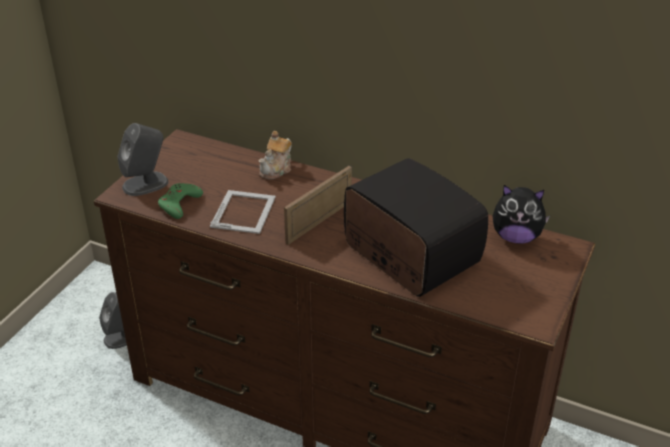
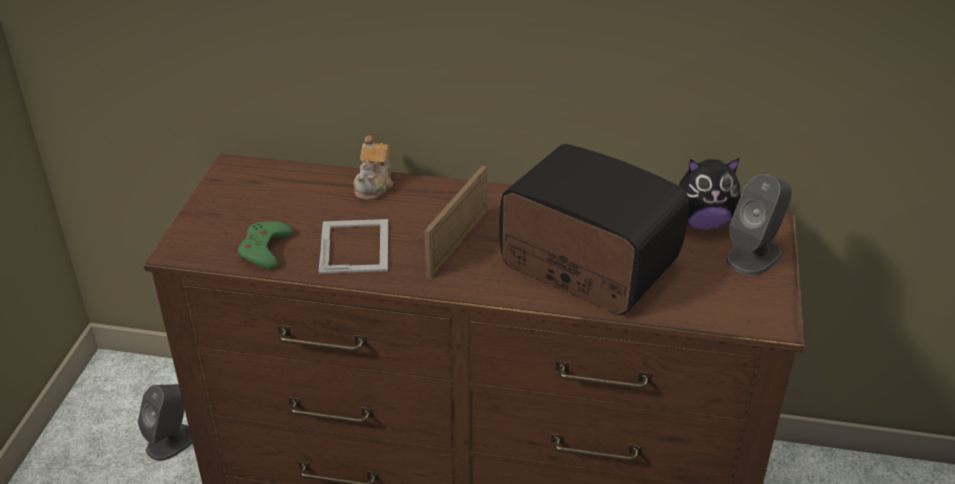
camera: 15 degrees left, 0 degrees up
grey speaker [117,123,168,196] -> grey speaker moved to [725,174,792,276]

